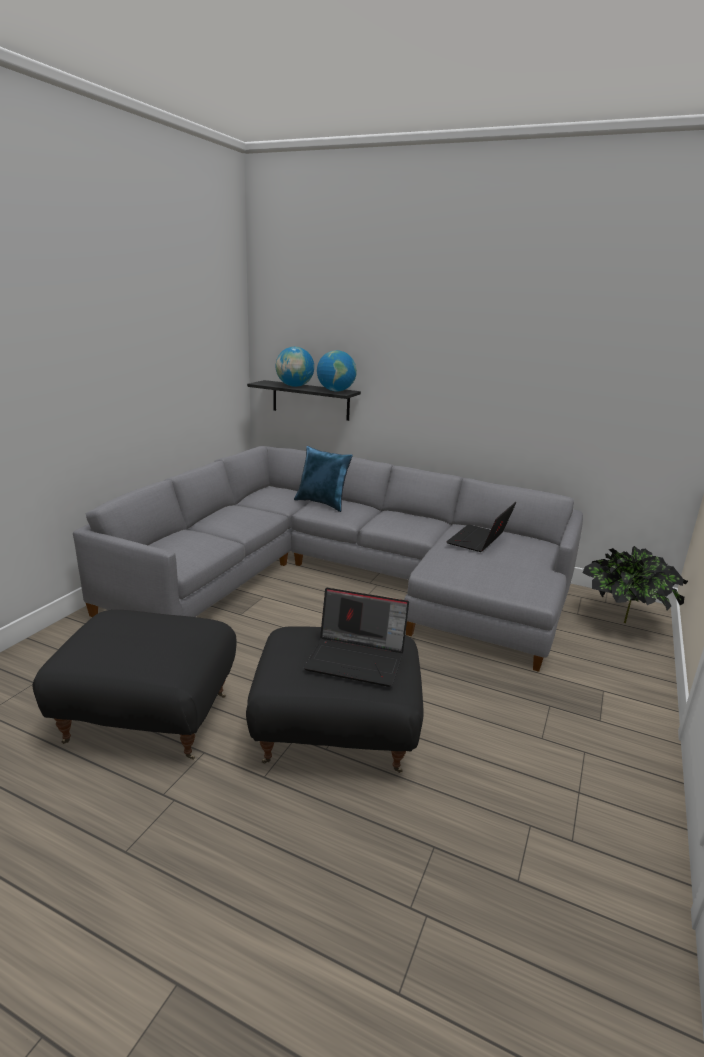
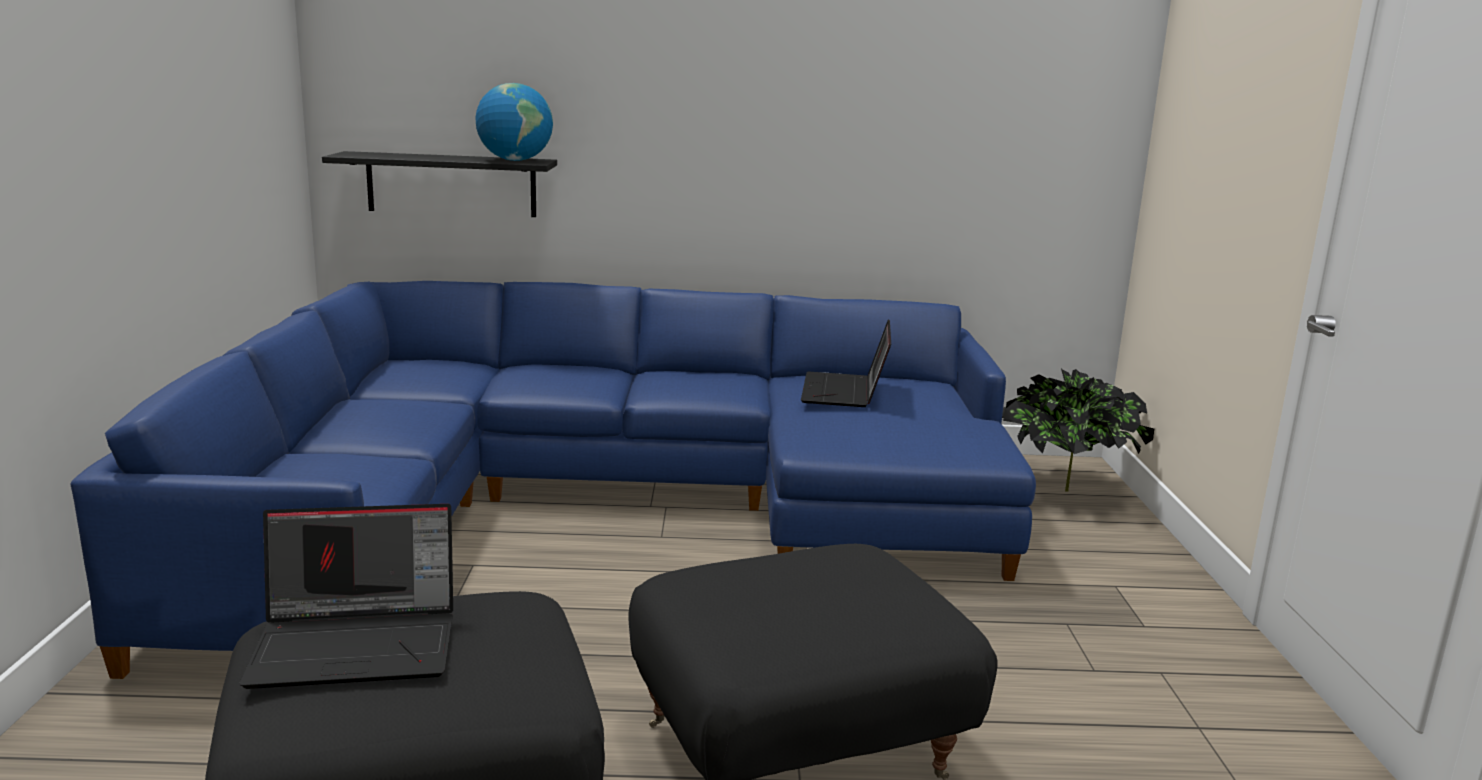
camera: 25 degrees left, 5 degrees down
grey sofa [73,446,583,672] -> blue sofa [70,281,1036,679]
globe [275,347,314,387] -> none
blue pillow [294,446,353,512] -> none
laptop [304,588,409,687] -> laptop moved to [239,504,453,689]

